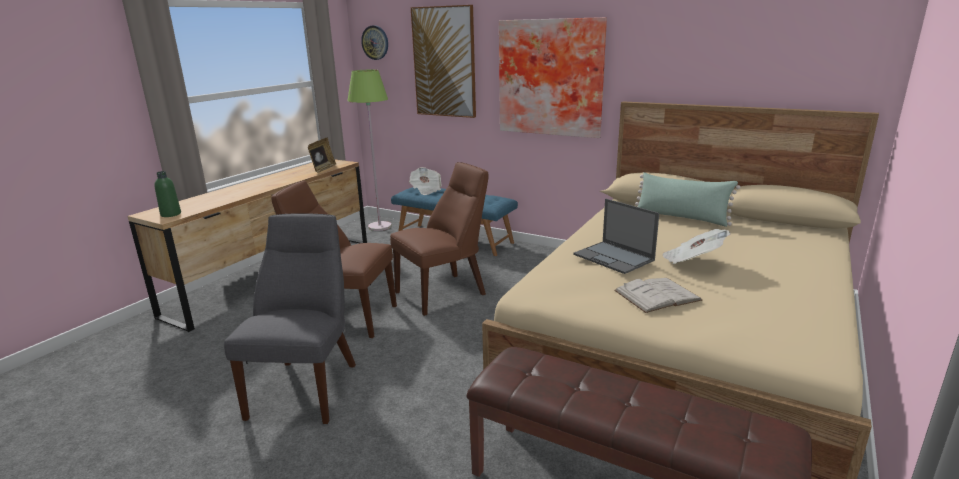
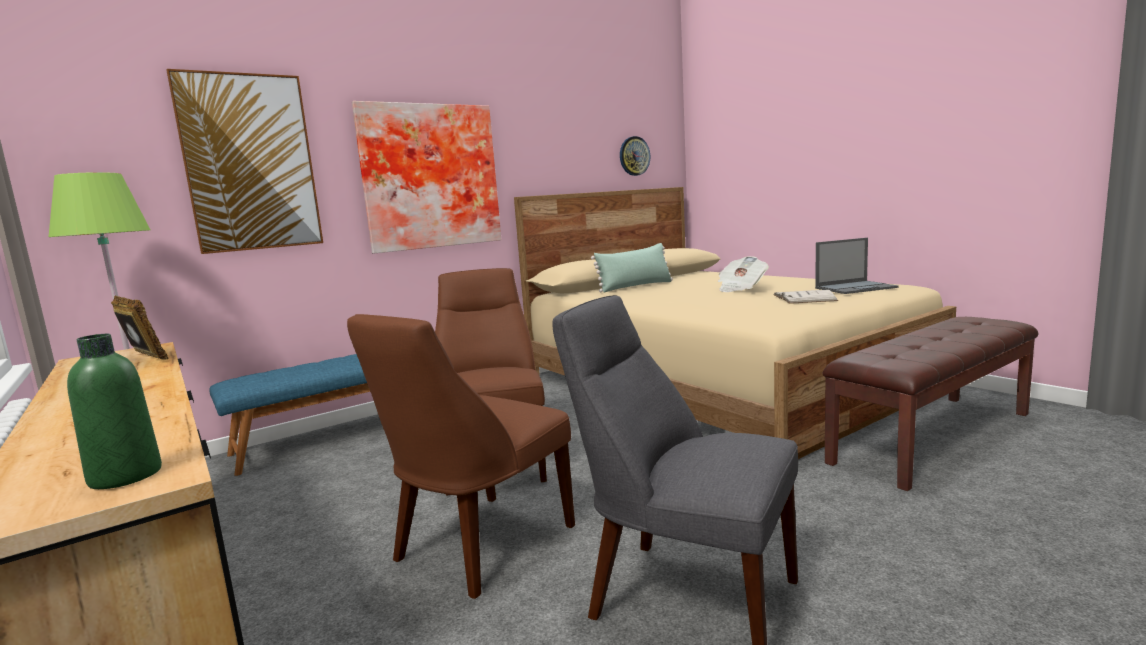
camera: 65 degrees left, 10 degrees down
wall clock [361,26,388,60] -> wall clock moved to [620,136,650,176]
newspaper [409,167,441,195] -> none
laptop [573,199,659,274] -> laptop moved to [815,238,898,294]

